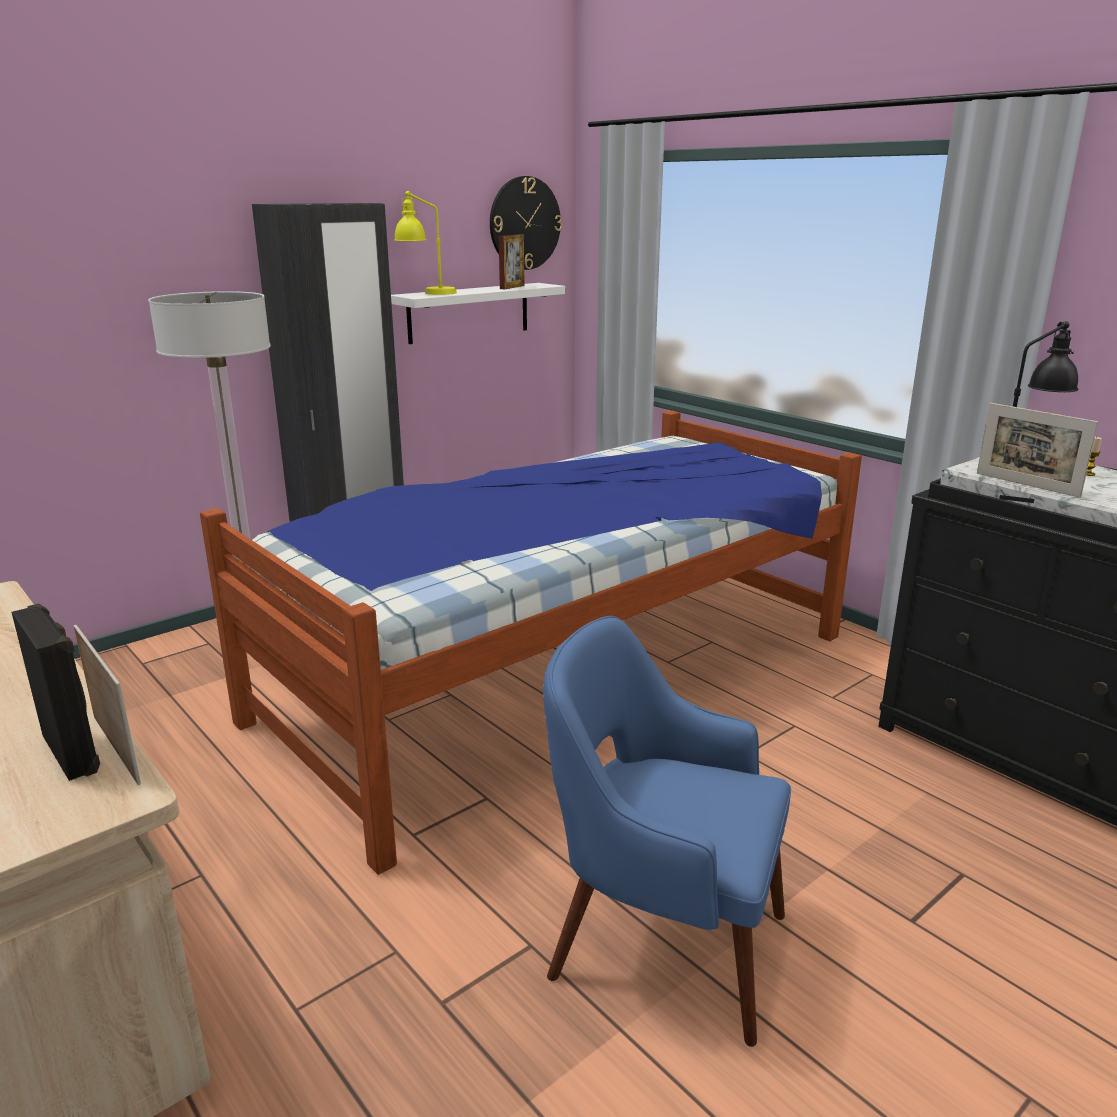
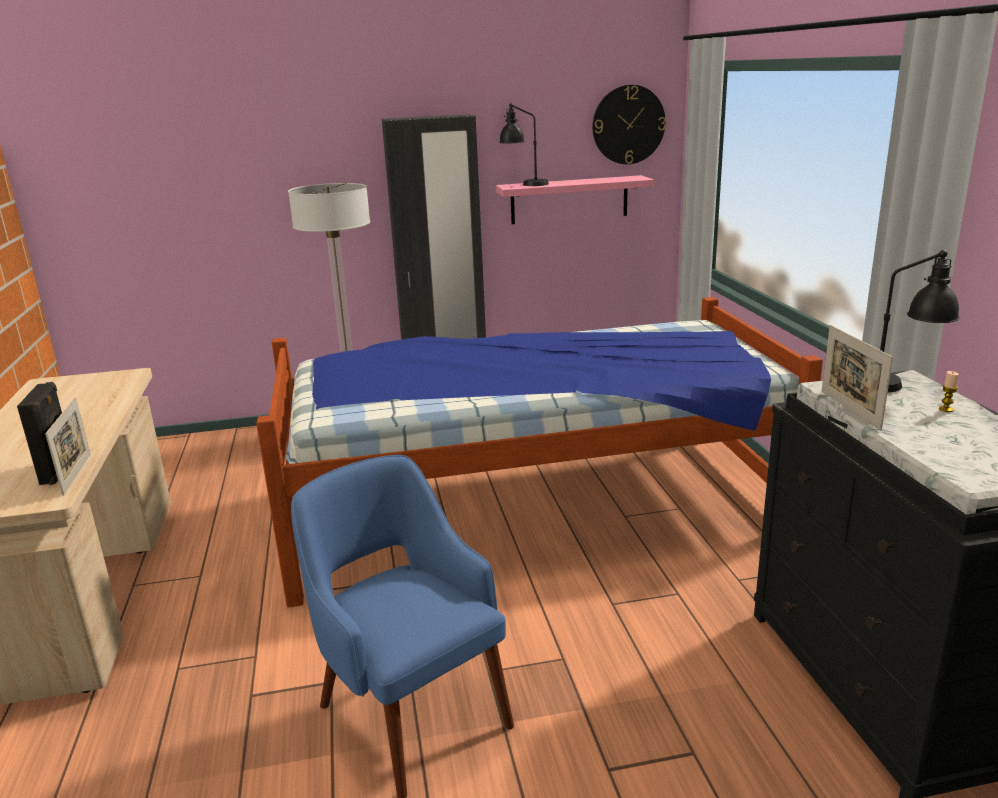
camera: 30 degrees right, 0 degrees up
white shelf [391,283,565,344] -> pink shelf [496,175,654,224]
yellow table lamp [394,191,457,295] -> black table lamp [499,103,549,186]
picture frame [499,234,525,289] -> none

